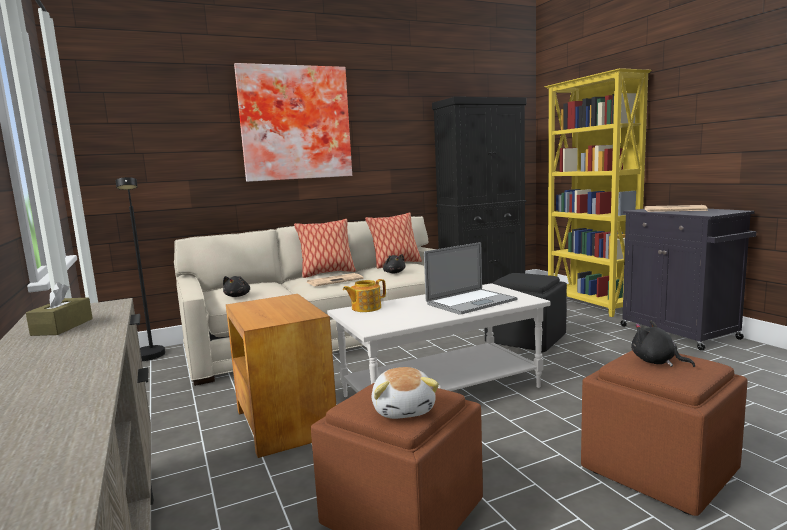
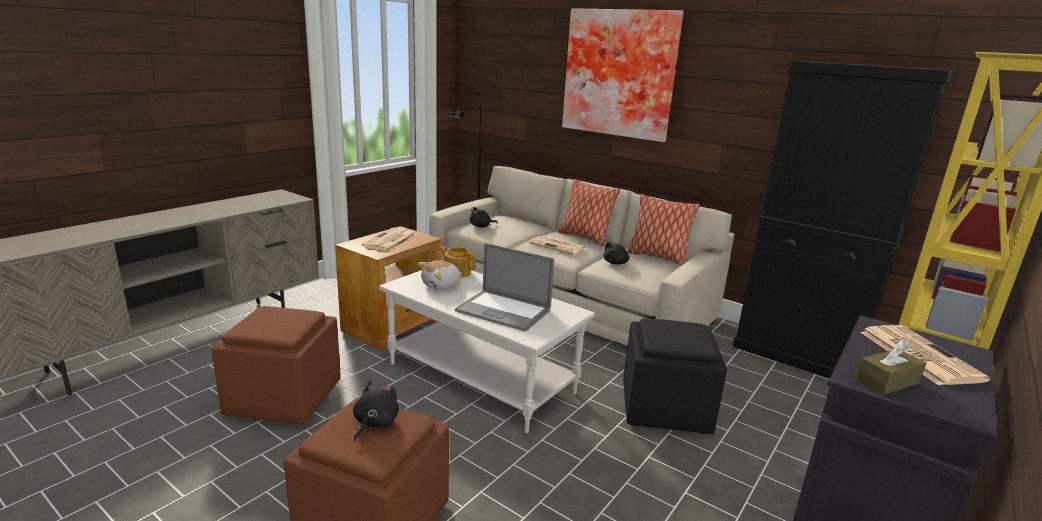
camera: 60 degrees right, 10 degrees up
brown tissue box [26,282,93,336] -> brown tissue box moved to [856,340,926,395]
plush toy [372,367,439,419] -> plush toy moved to [417,260,462,290]
none -> newspaper [362,228,417,251]

